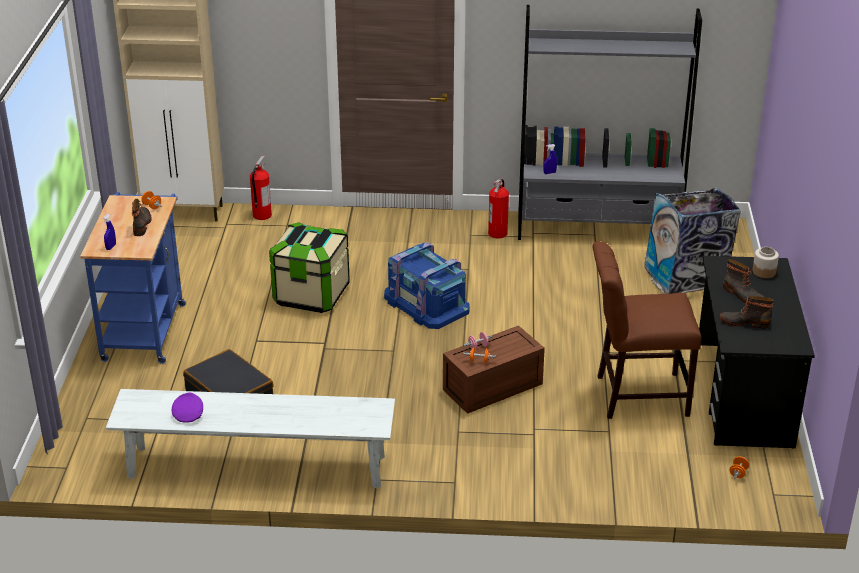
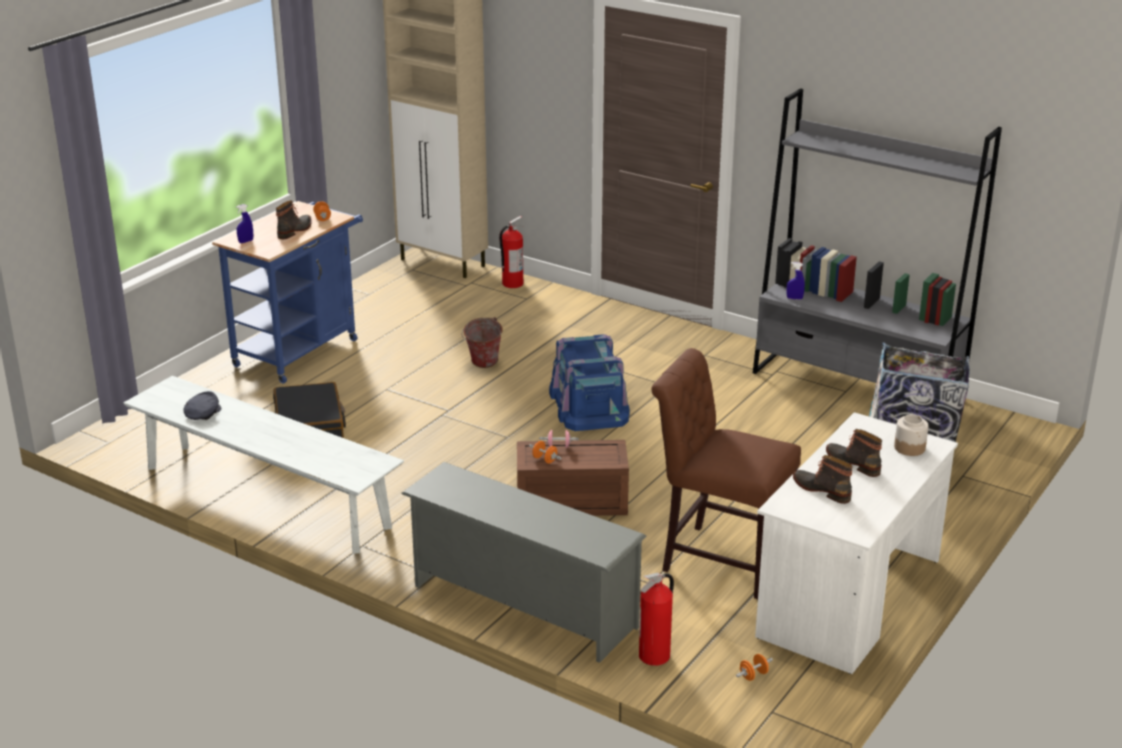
camera: 30 degrees right, 5 degrees down
purple cap [172,392,203,423] -> grey cap [183,391,221,420]
storage box [269,222,350,313] -> bucket [461,317,502,368]
fire extinguisher [488,179,509,239] -> fire extinguisher moved to [639,573,674,666]
black desk [699,256,815,449] -> white desk [755,412,958,674]
boot [723,259,764,303] -> boot turned 150 degrees clockwise [826,429,882,477]
none -> grey shoe rack [401,462,646,663]

